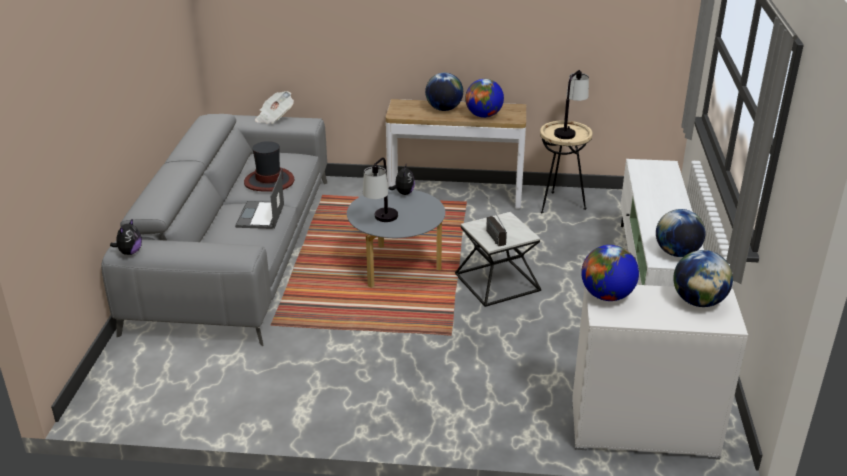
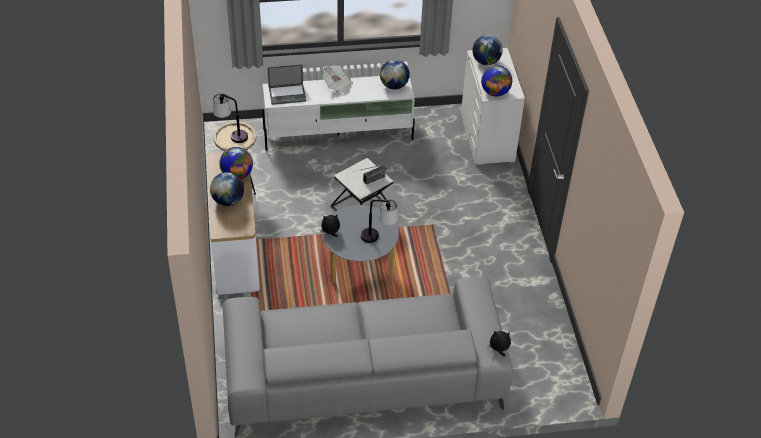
camera: 105 degrees left, 15 degrees up
laptop [235,172,284,229] -> laptop moved to [268,64,306,105]
hat [244,141,294,192] -> none
newspaper [255,91,294,124] -> newspaper moved to [322,65,353,95]

